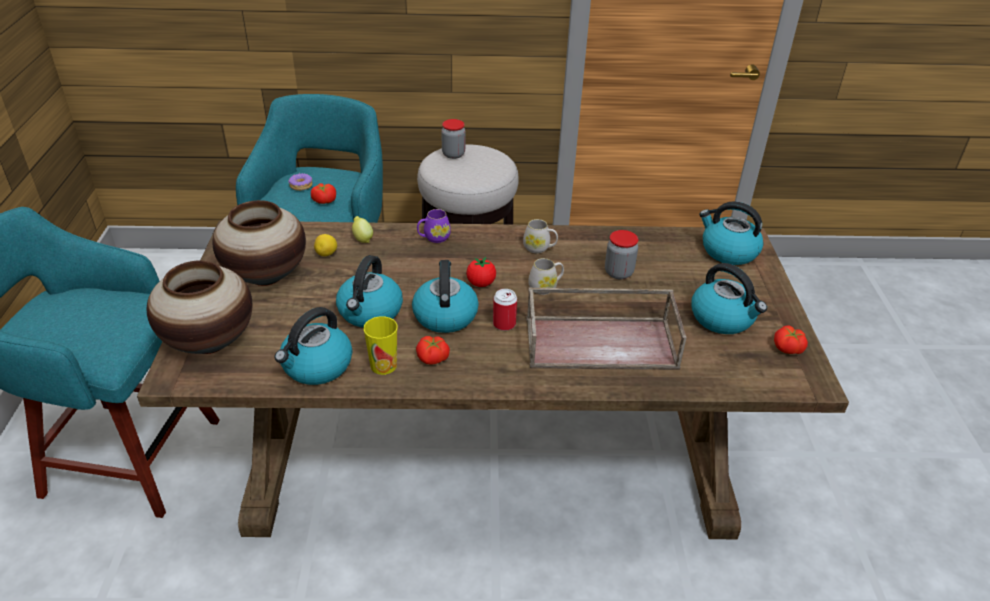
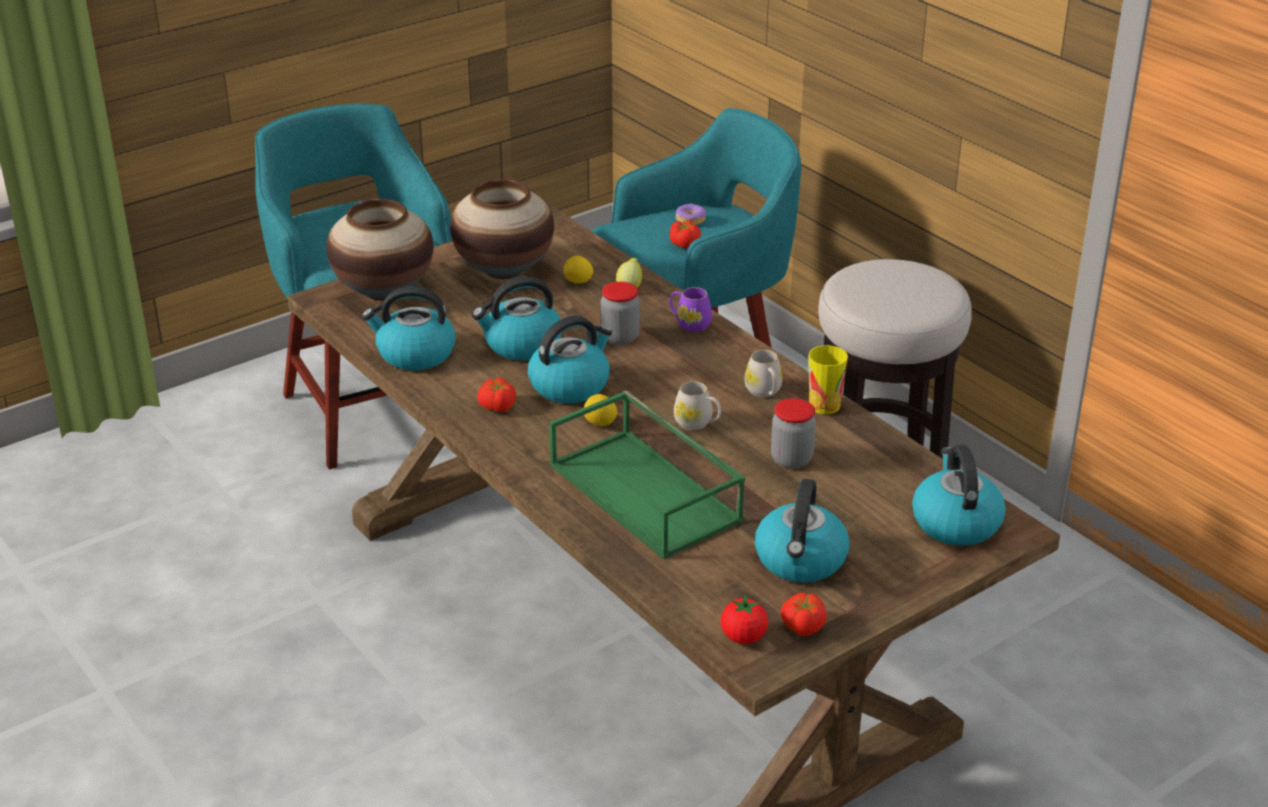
camera: 55 degrees right, 5 degrees down
cup [363,316,398,375] -> cup moved to [809,345,848,414]
jar [441,119,465,159] -> jar moved to [601,282,640,345]
tomato [466,257,496,287] -> tomato moved to [721,595,768,644]
can [493,289,517,331] -> lemon [584,394,618,426]
brown tray [526,288,686,370] -> green tray [549,390,745,559]

